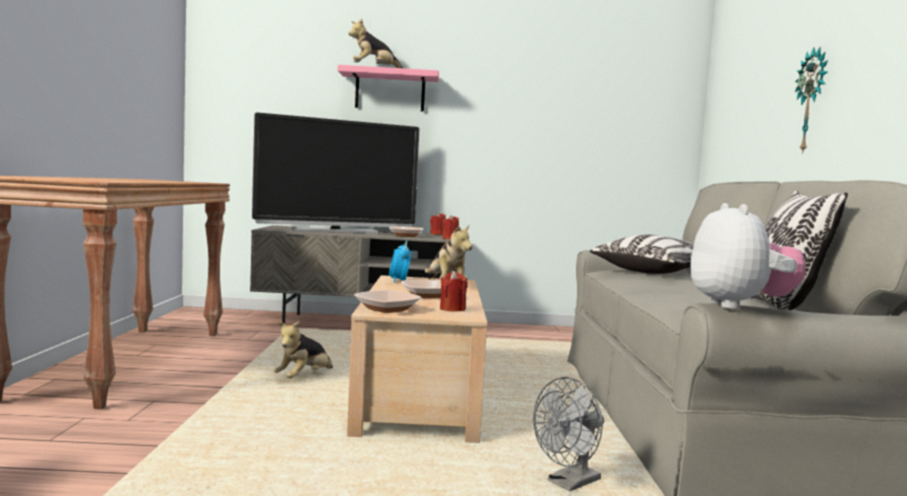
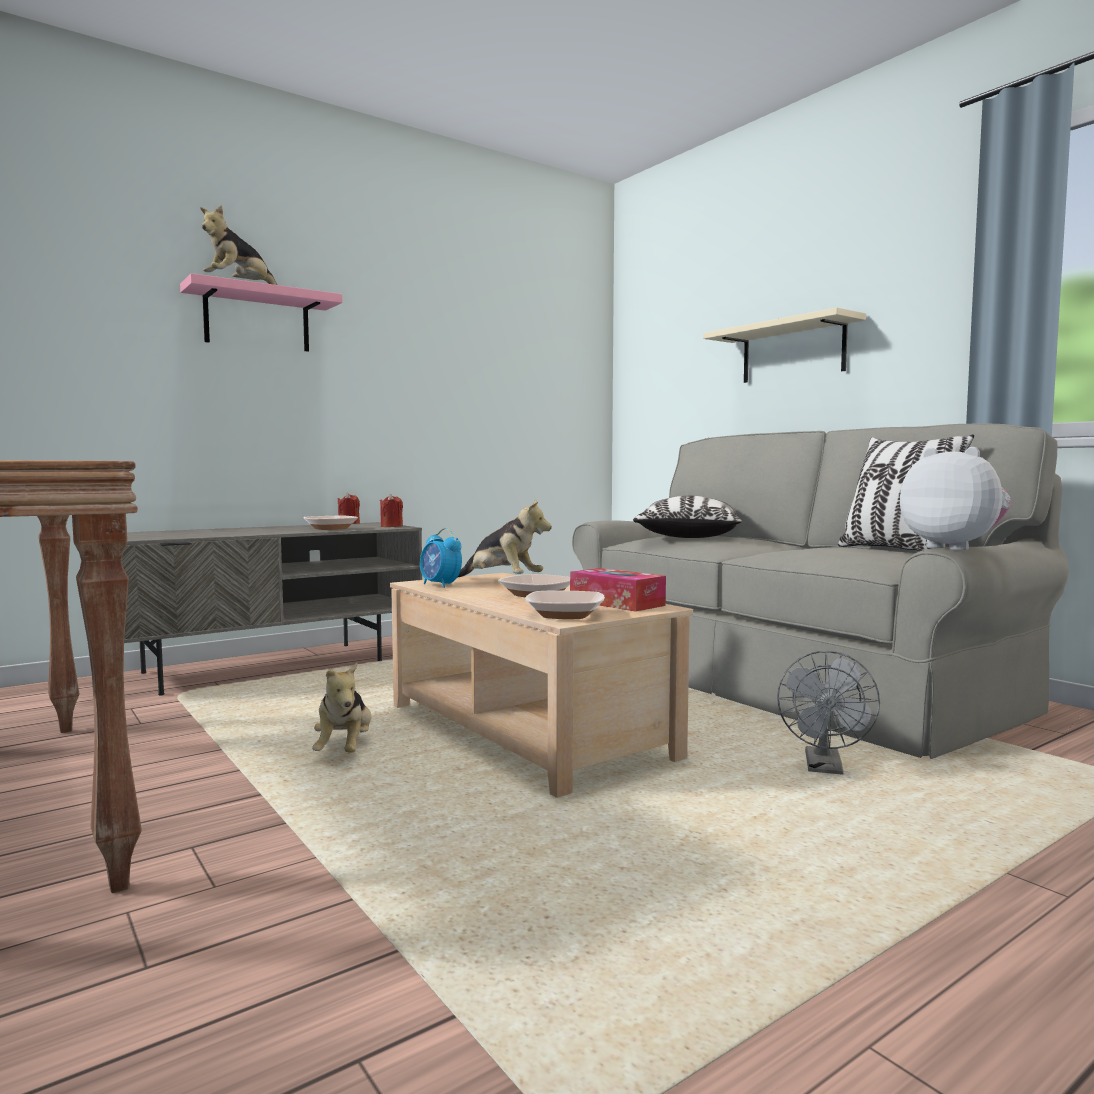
camera: 35 degrees left, 0 degrees up
television [252,113,419,233] -> none
red candle [440,271,467,311] -> tissue box [570,568,666,612]
wall clock [795,47,828,154] -> beige shelf [703,307,866,383]

